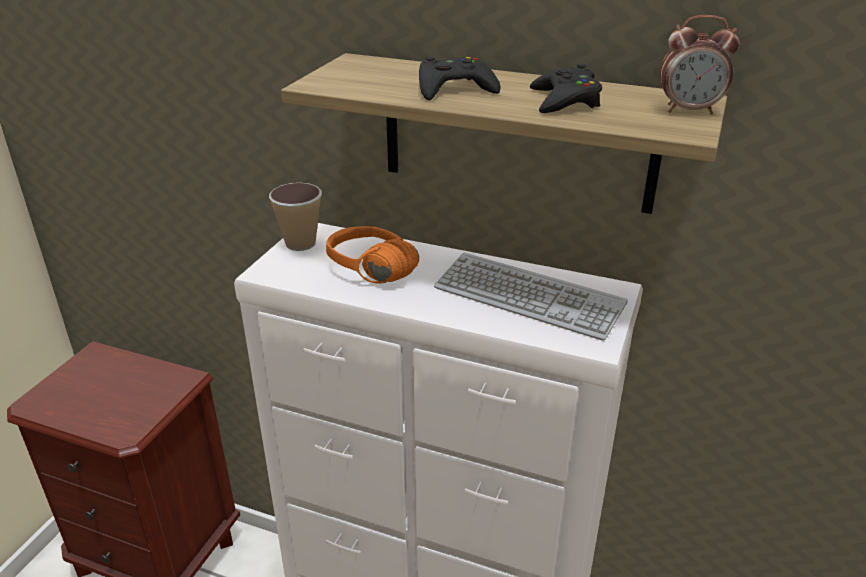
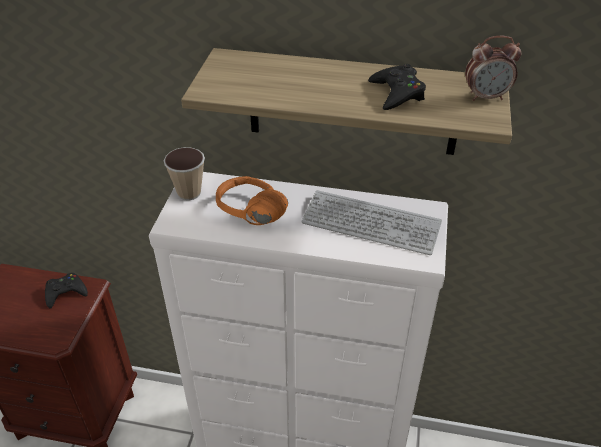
camera: 10 degrees left, 10 degrees up
black game controller [419,57,501,101] -> black game controller moved to [45,273,88,309]

